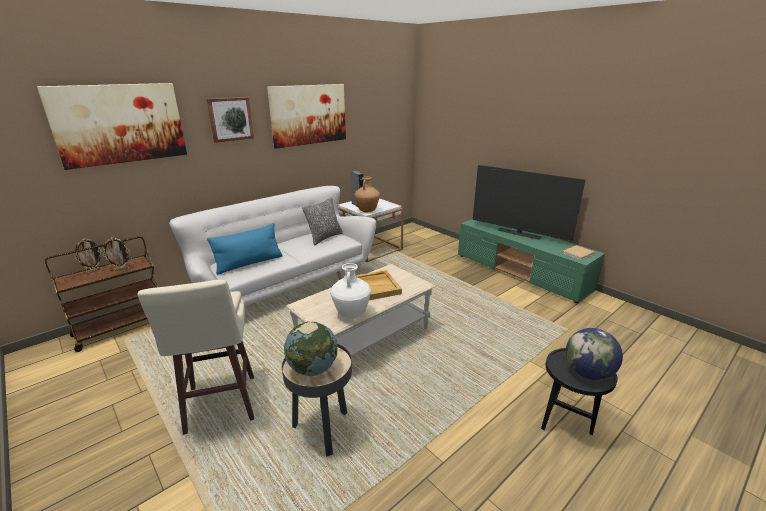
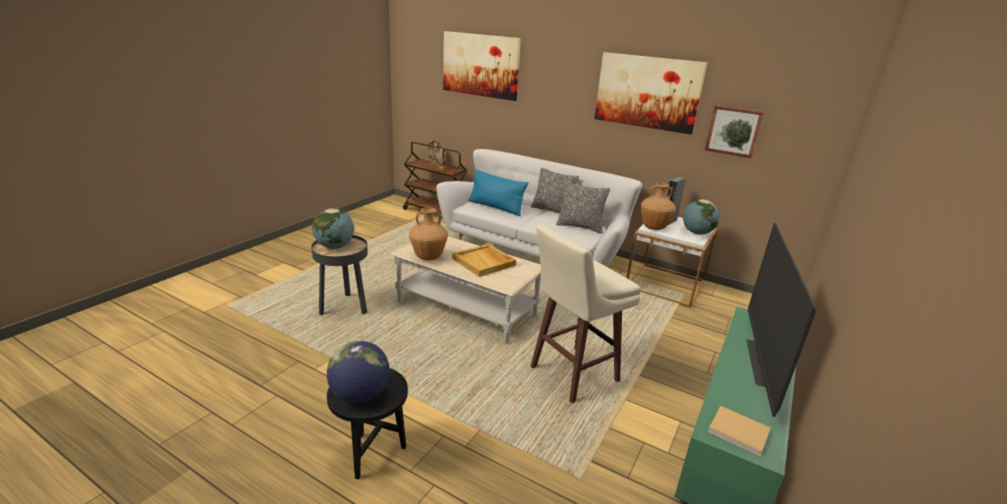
camera: 70 degrees right, 0 degrees up
beige stool [137,279,254,435] -> beige stool moved to [531,225,641,403]
picture [207,97,254,143] -> picture moved to [705,105,764,158]
white vase [330,263,371,319] -> brown vase [409,207,448,261]
none -> pillow [531,168,579,214]
none -> globe [683,199,720,235]

